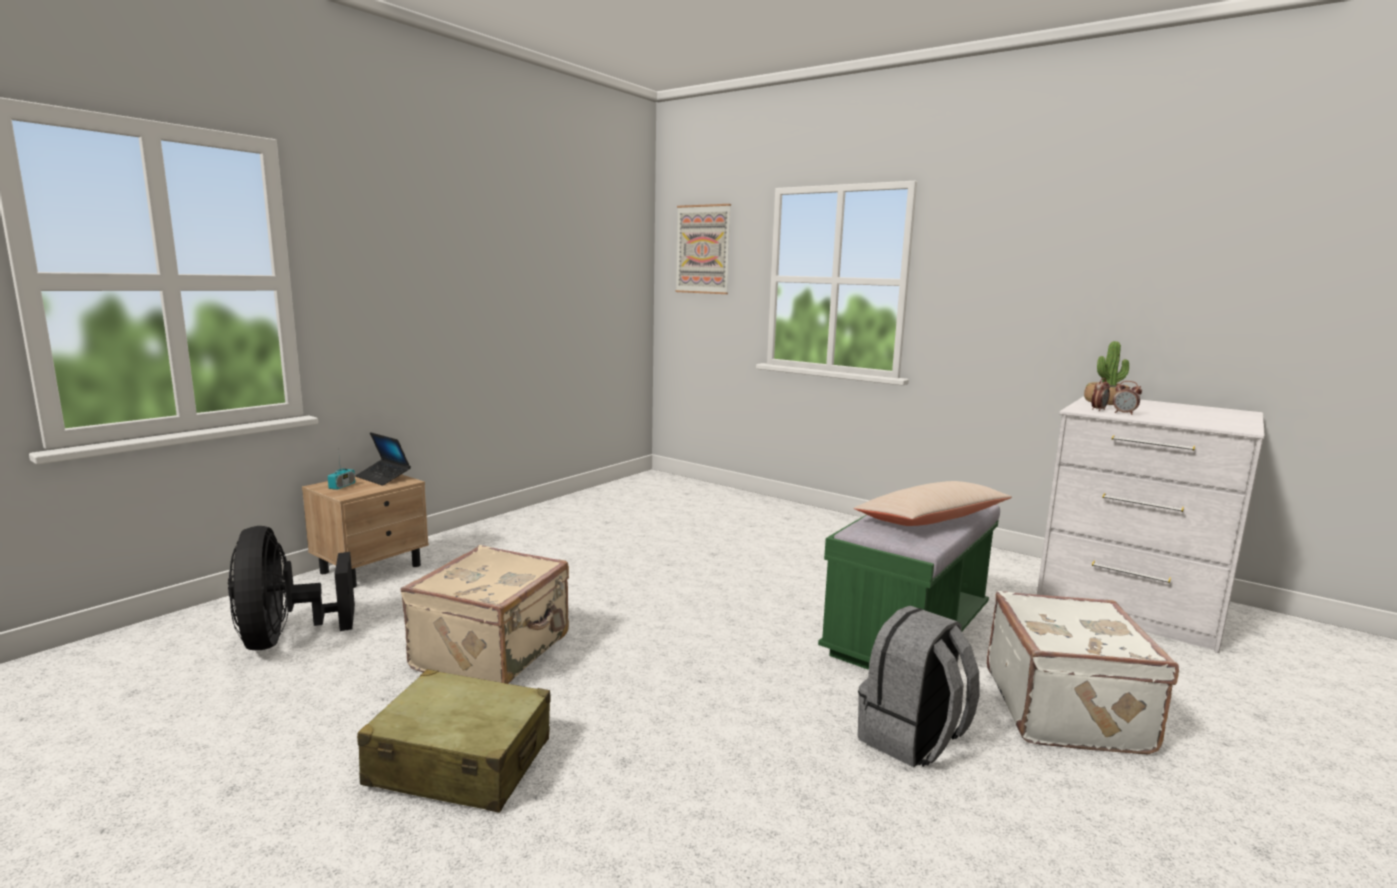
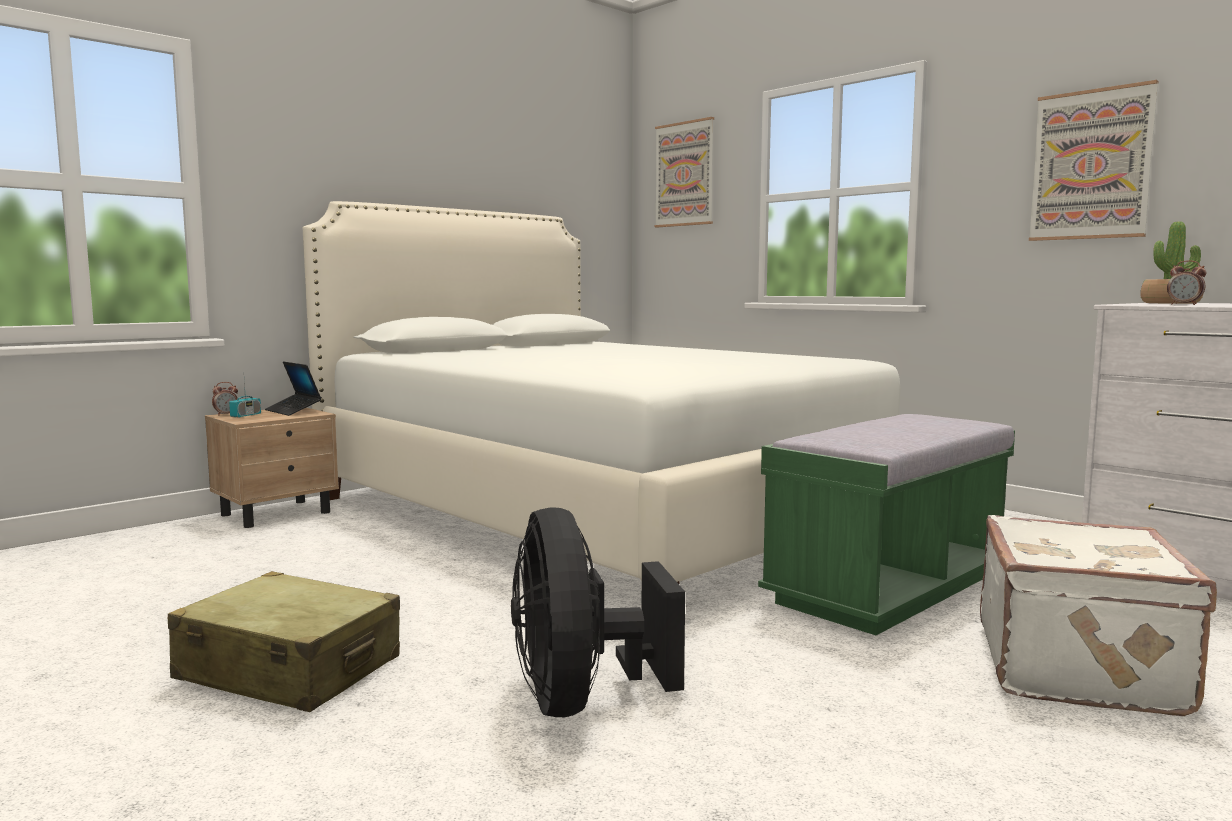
camera: 10 degrees right, 5 degrees down
black fan [228,526,355,650] -> black fan moved to [511,507,685,717]
beige suitcase [400,545,569,684] -> none
beige pillow [854,481,1012,526] -> none
grey backpack [858,606,980,767] -> none
alarm clock [1091,378,1110,411] -> alarm clock moved to [212,382,238,416]
none -> white bed [303,201,901,584]
none -> picture [1029,80,1158,241]

